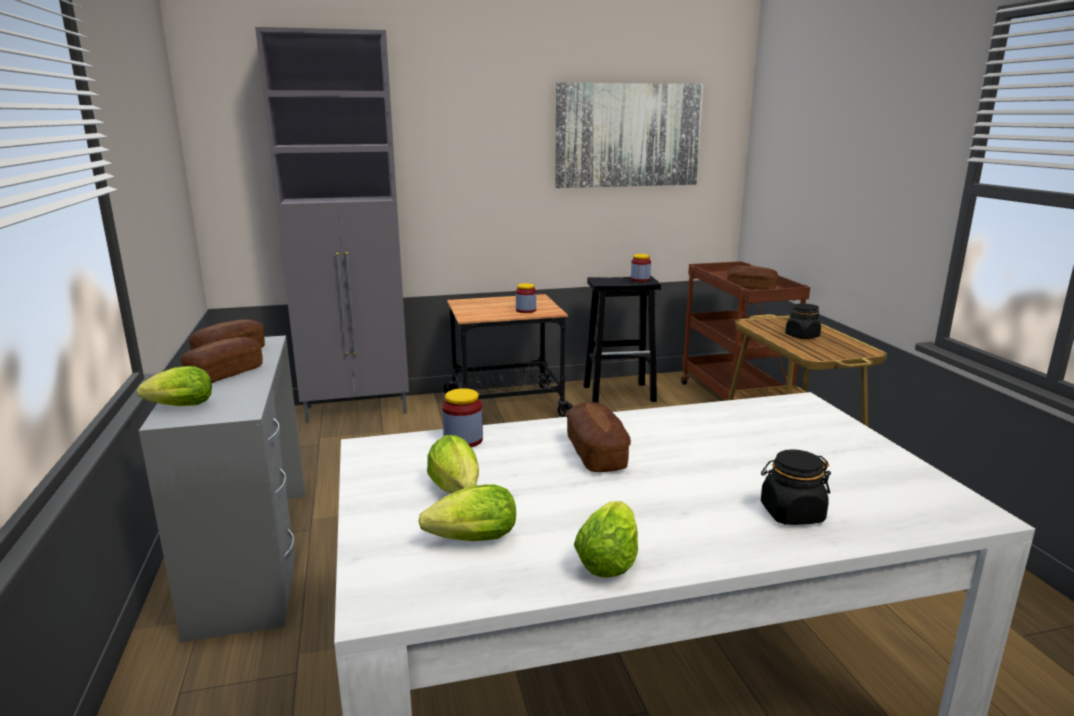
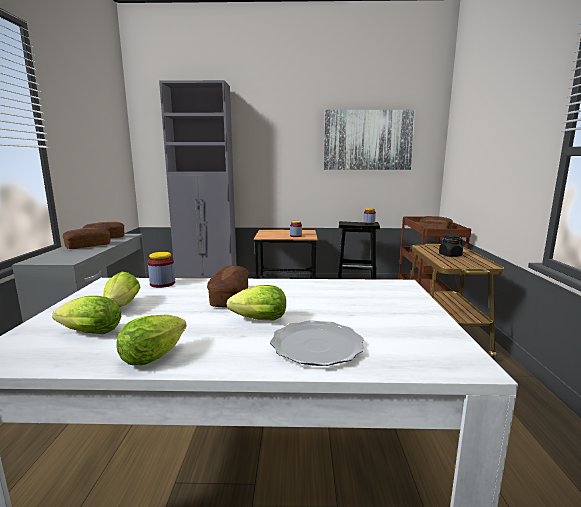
camera: 15 degrees right, 5 degrees down
lettuce [137,366,212,406] -> lettuce moved to [227,285,286,320]
black jar [761,449,831,525] -> plate [270,320,364,366]

